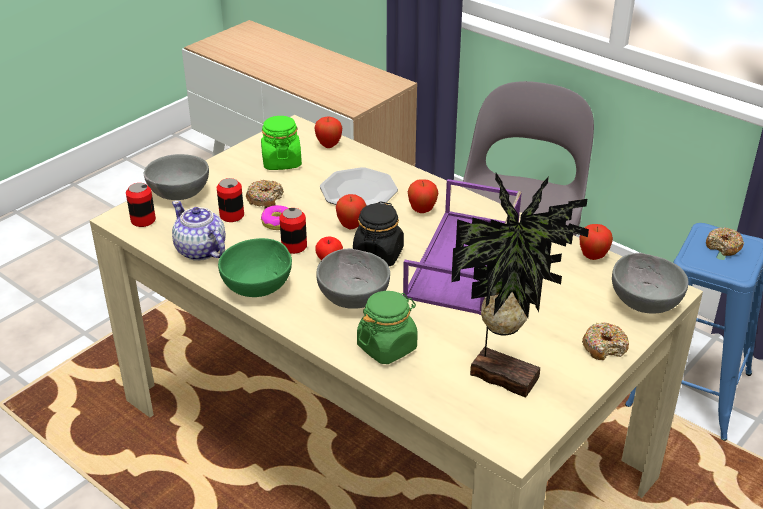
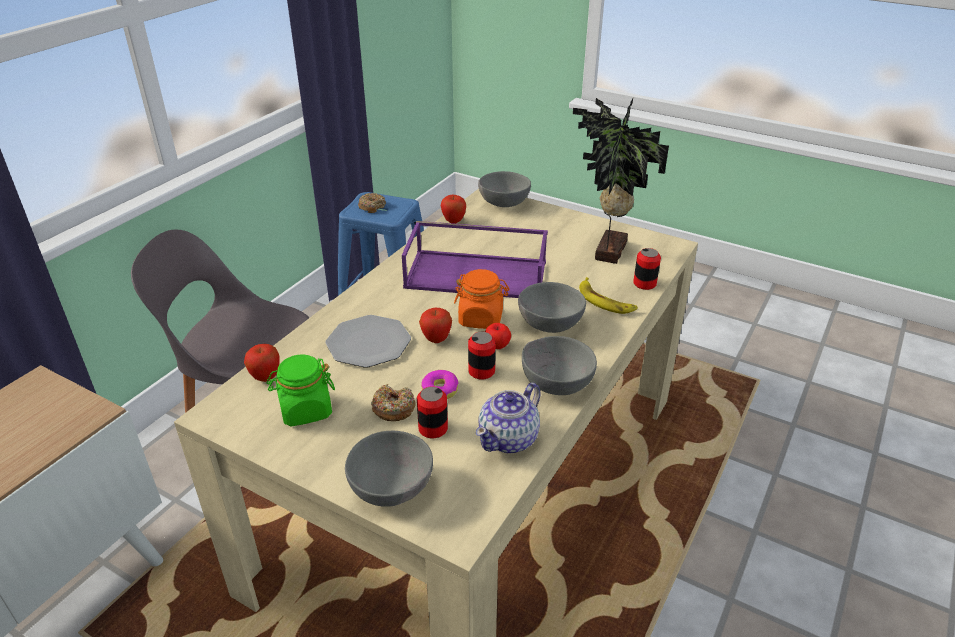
camera: 100 degrees left, 0 degrees up
can [126,183,156,227] -> can moved to [633,248,661,290]
green bowl [218,238,292,297] -> grey bowl [522,336,597,395]
black jar [353,201,404,266] -> orange jar [454,269,509,329]
green jar [357,291,418,364] -> banana [579,277,638,314]
apple [408,179,438,213] -> none
donut [582,322,629,360] -> none

